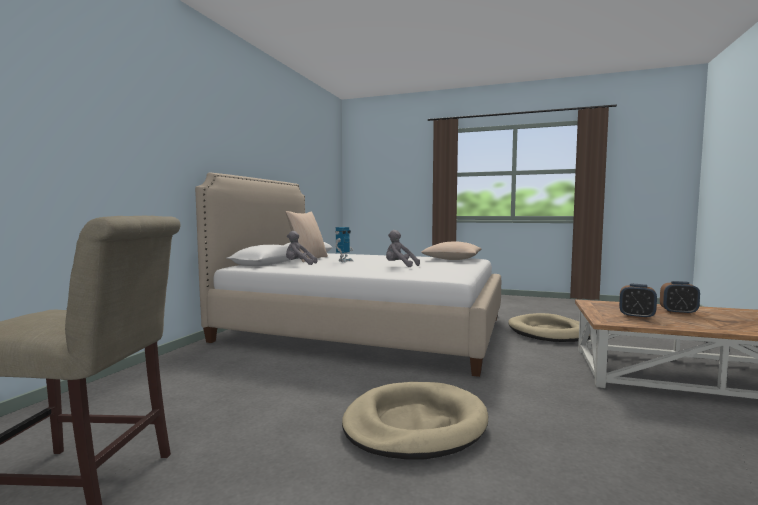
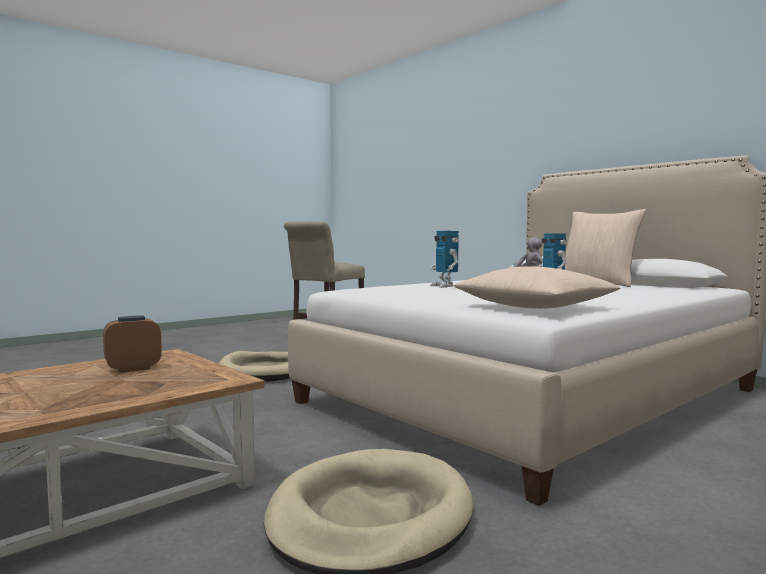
camera: 120 degrees right, 0 degrees up
grey plush toy [386,230,420,267] -> toy robot [430,231,459,288]
alarm clock [660,281,700,315] -> none

